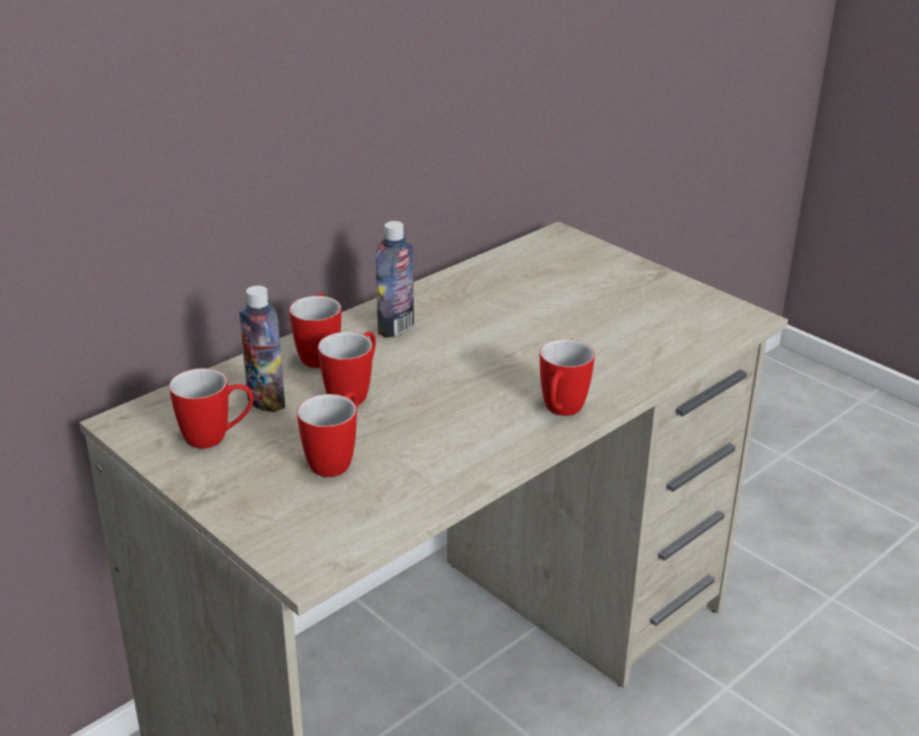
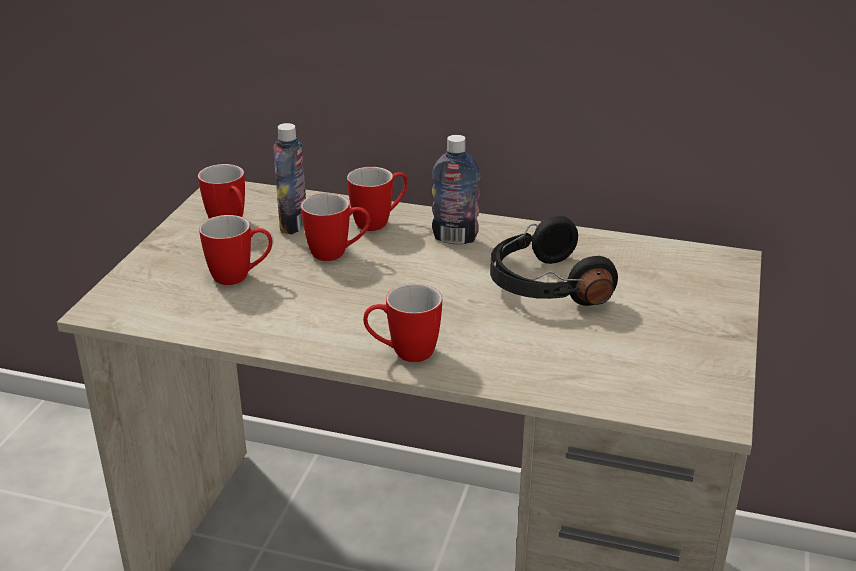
camera: 60 degrees right, 0 degrees up
none -> black headphones [490,216,618,306]

